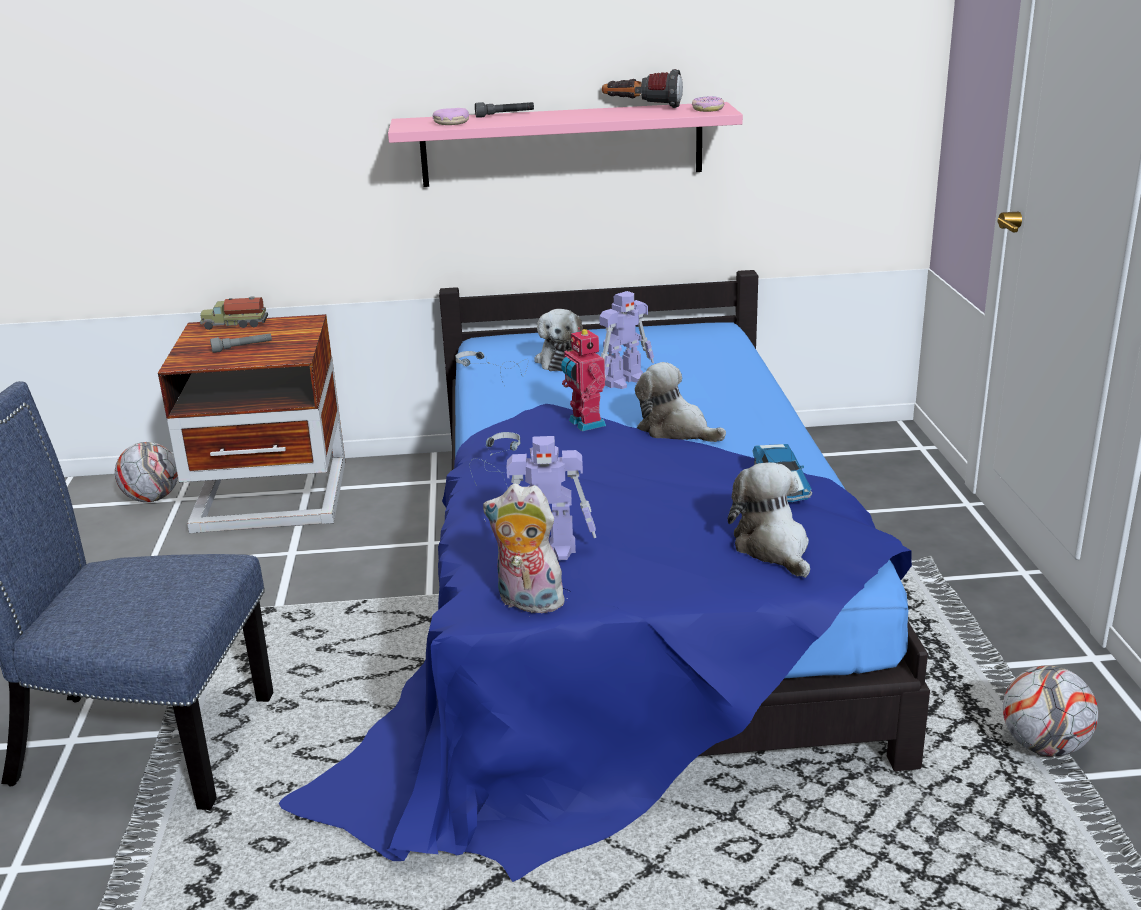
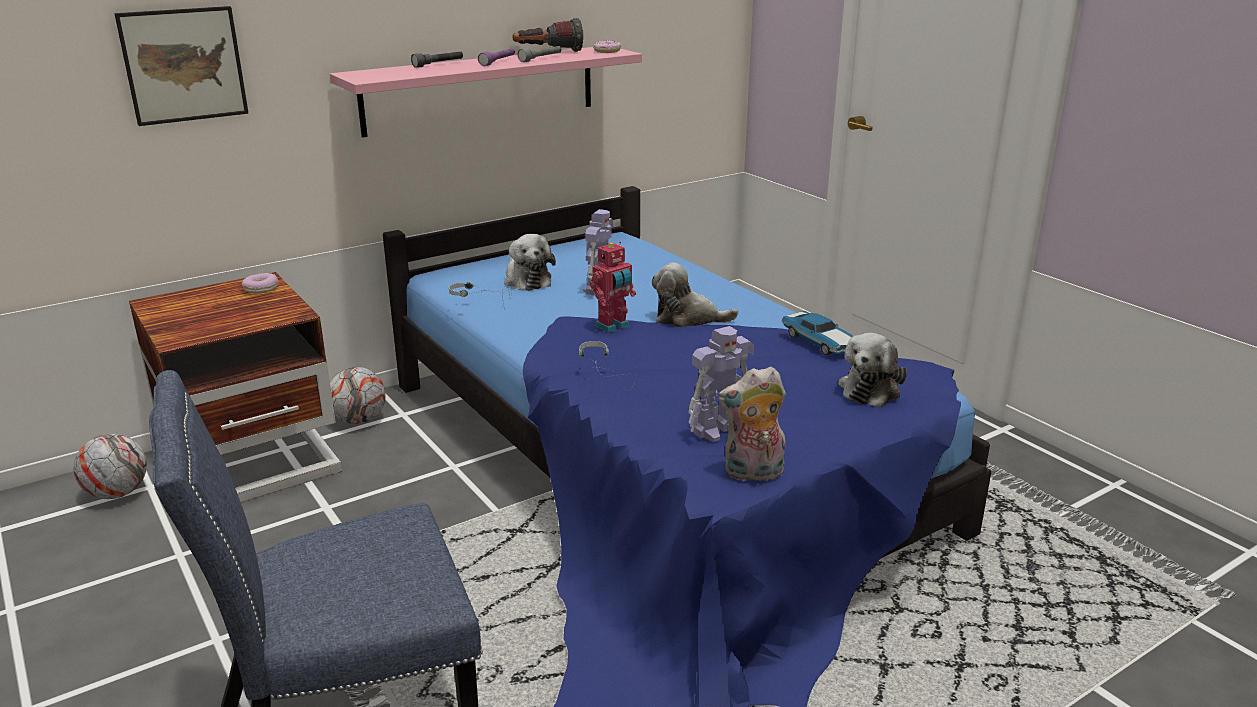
camera: 30 degrees left, 0 degrees up
toy truck [200,296,268,330] -> none
grey flashlight [210,333,272,353] -> grey flashlight moved to [517,46,561,62]
donut [433,108,469,125] -> donut moved to [242,273,279,294]
toy robot [561,327,606,431] -> toy robot turned 75 degrees counterclockwise [590,242,636,333]
plush toy [727,462,810,578] -> plush toy turned 105 degrees counterclockwise [838,333,907,408]
football [1003,666,1098,756] -> football moved to [330,367,386,424]
none -> picture [114,6,248,126]
none -> purple flashlight [478,48,515,66]

